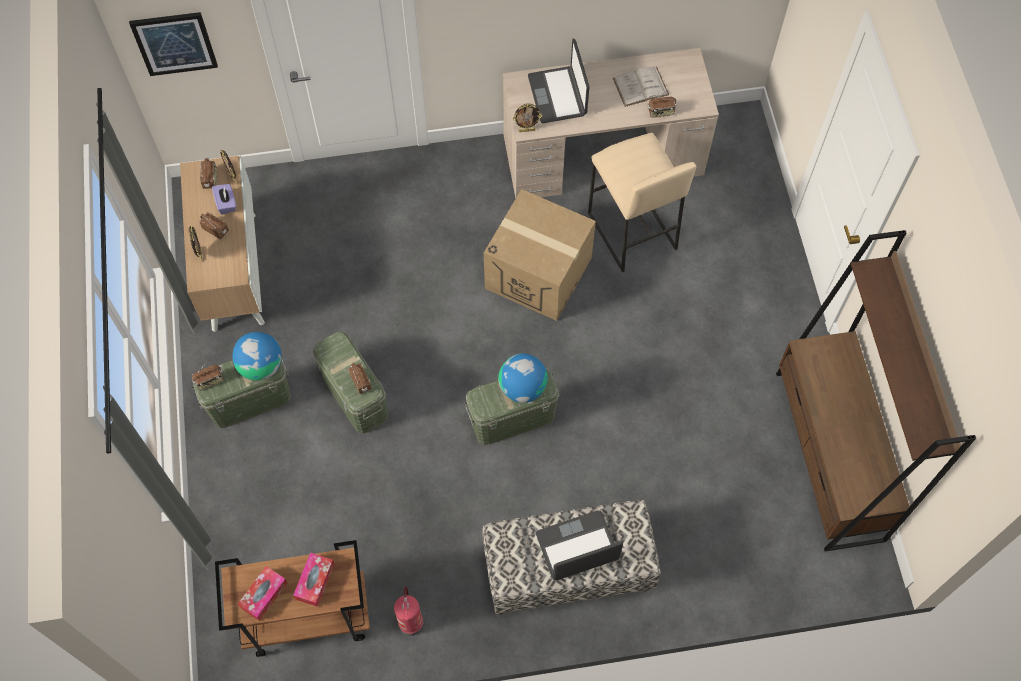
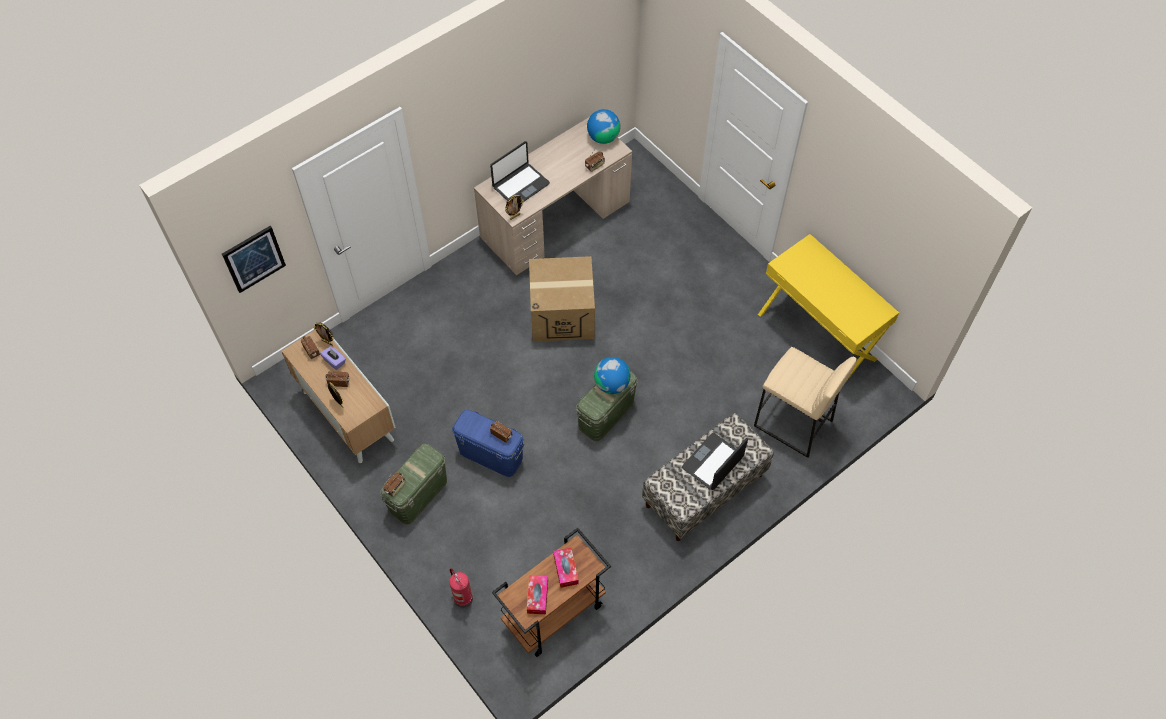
camera: 30 degrees left, 5 degrees down
globe [233,332,282,380] -> globe moved to [587,109,620,144]
green storage box [313,331,388,434] -> blue storage box [452,410,525,477]
fire extinguisher [394,586,423,636] -> fire extinguisher moved to [449,568,473,608]
laptop [528,39,590,123] -> laptop turned 90 degrees counterclockwise [490,141,550,201]
beige stool [588,133,696,272] -> beige stool moved to [754,347,857,458]
white book [613,67,669,107] -> none
brown bookcase [776,230,976,552] -> yellow desk [758,234,899,383]

